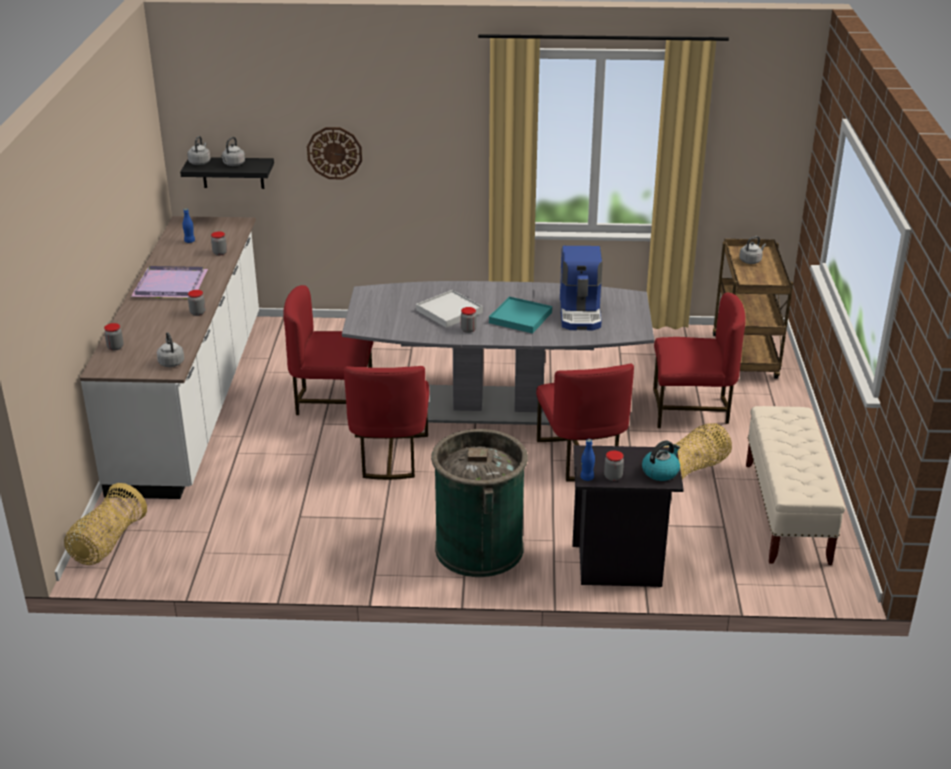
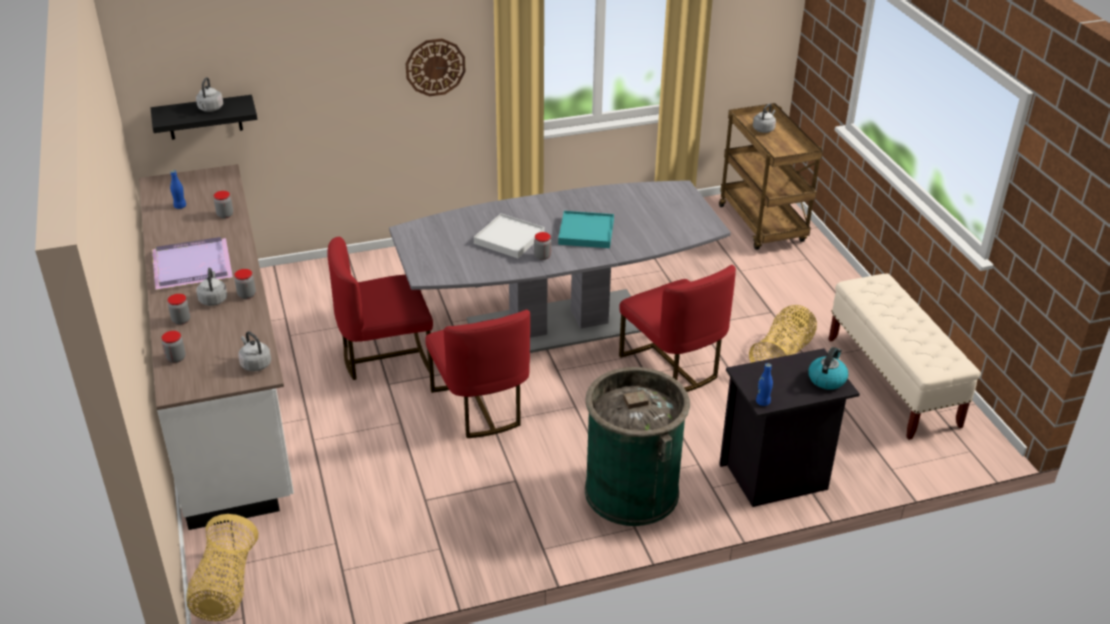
camera: 20 degrees left, 5 degrees up
grey kettle [187,136,211,165] -> grey kettle moved to [196,268,227,306]
wall clock [307,127,362,179] -> wall clock moved to [406,39,466,96]
coffee machine [560,246,603,330] -> none
jar [604,450,624,481] -> jar moved to [168,294,190,325]
red chair [653,293,746,428] -> none

